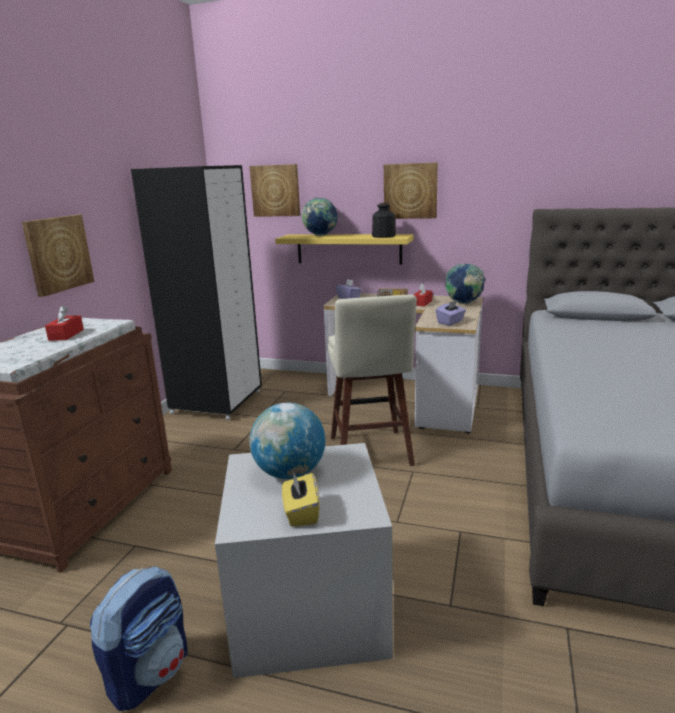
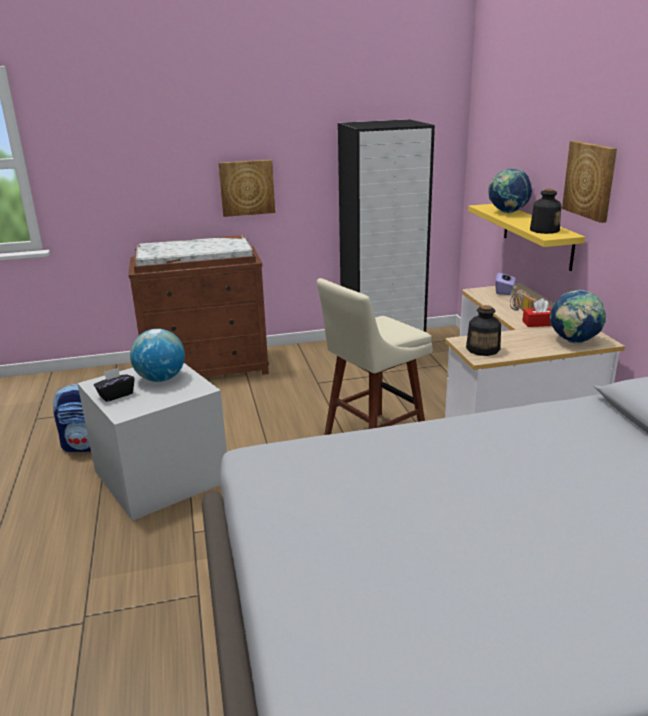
camera: 60 degrees right, 5 degrees up
red tissue box [45,306,84,341] -> none
picture [249,164,300,217] -> none
yellow tissue box [282,471,319,527] -> black tissue box [94,368,135,402]
purple tissue box [436,300,466,326] -> bottle [466,305,501,356]

